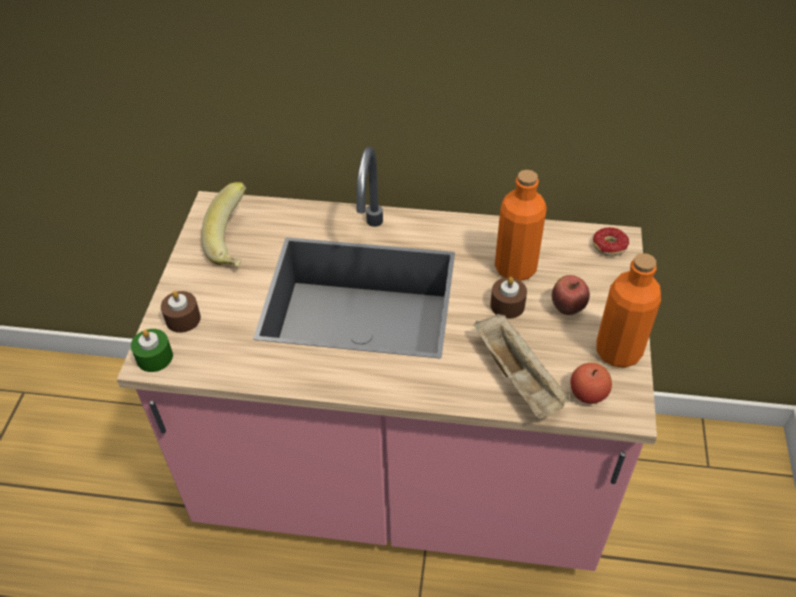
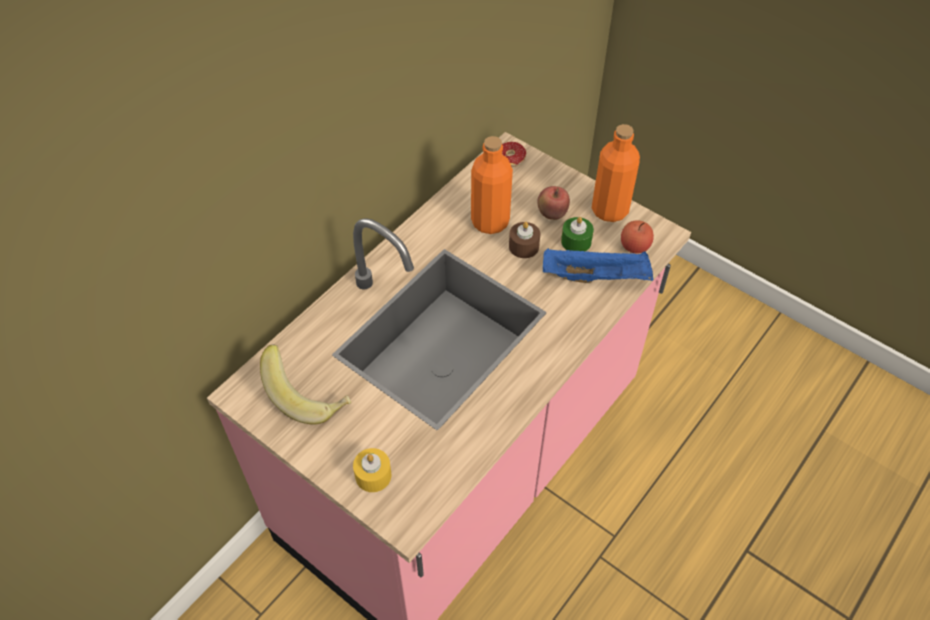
camera: 60 degrees left, 5 degrees up
green candle [131,329,173,372] -> green candle moved to [561,217,594,251]
brown candle [161,291,201,333] -> yellow candle [353,448,392,492]
beige tray [474,314,570,419] -> blue tray [543,248,654,284]

